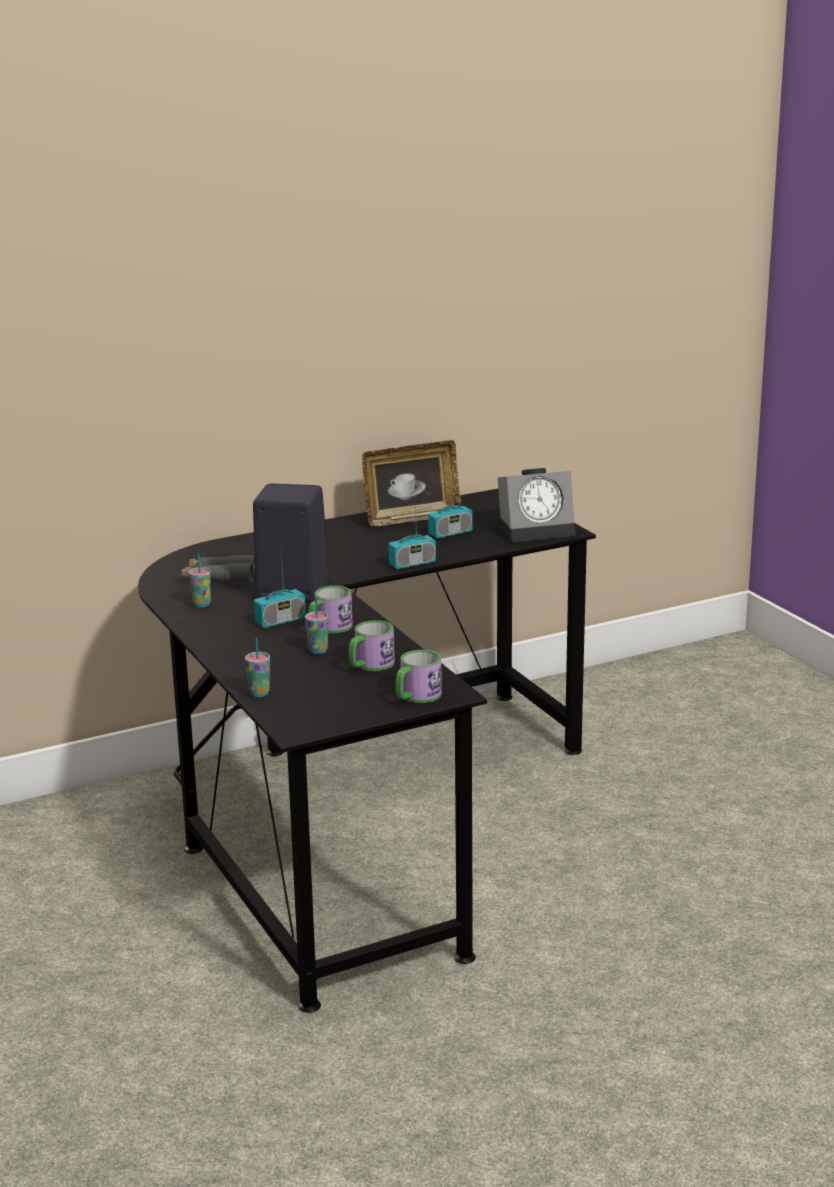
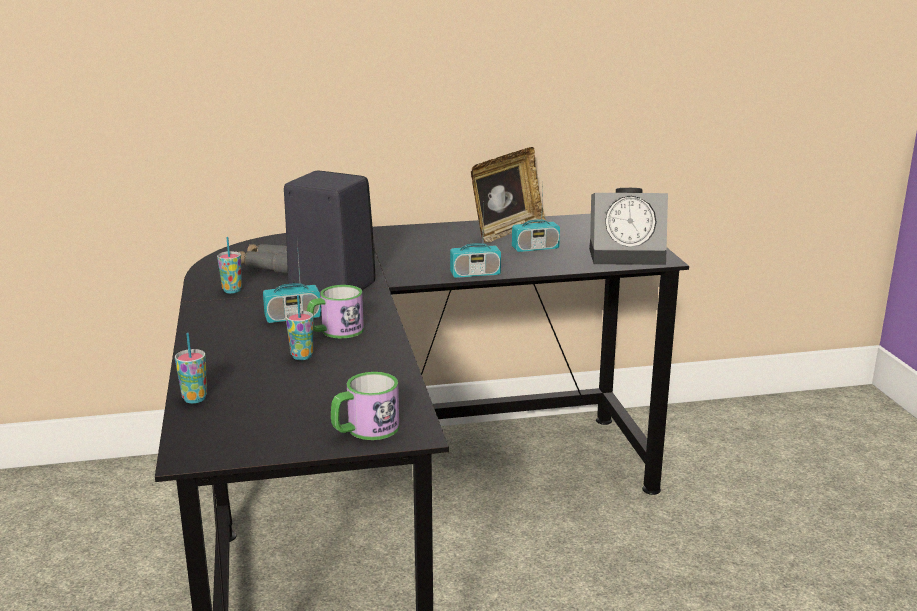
camera: 15 degrees right, 0 degrees up
mug [349,620,395,671] -> none
picture frame [362,440,461,526] -> picture frame turned 45 degrees counterclockwise [471,147,546,243]

